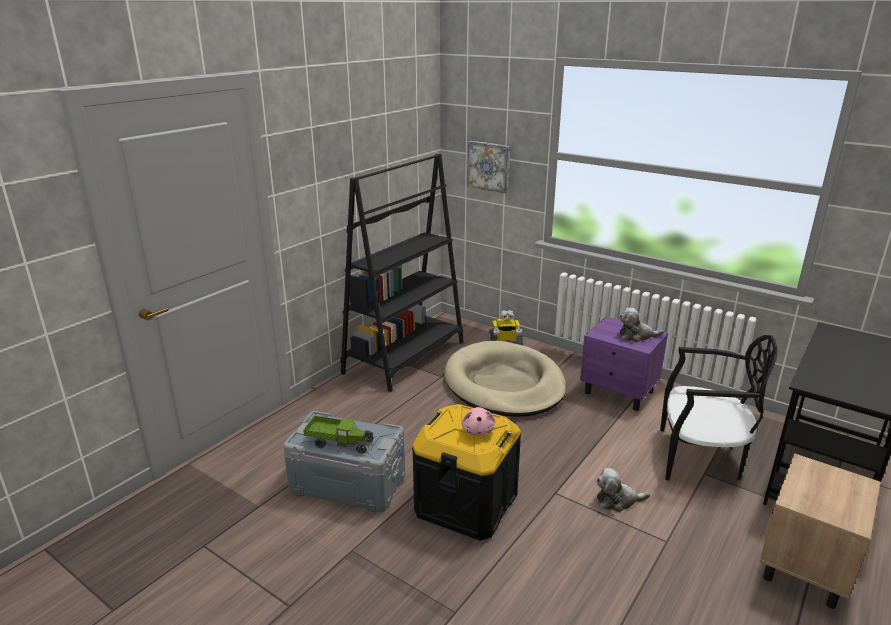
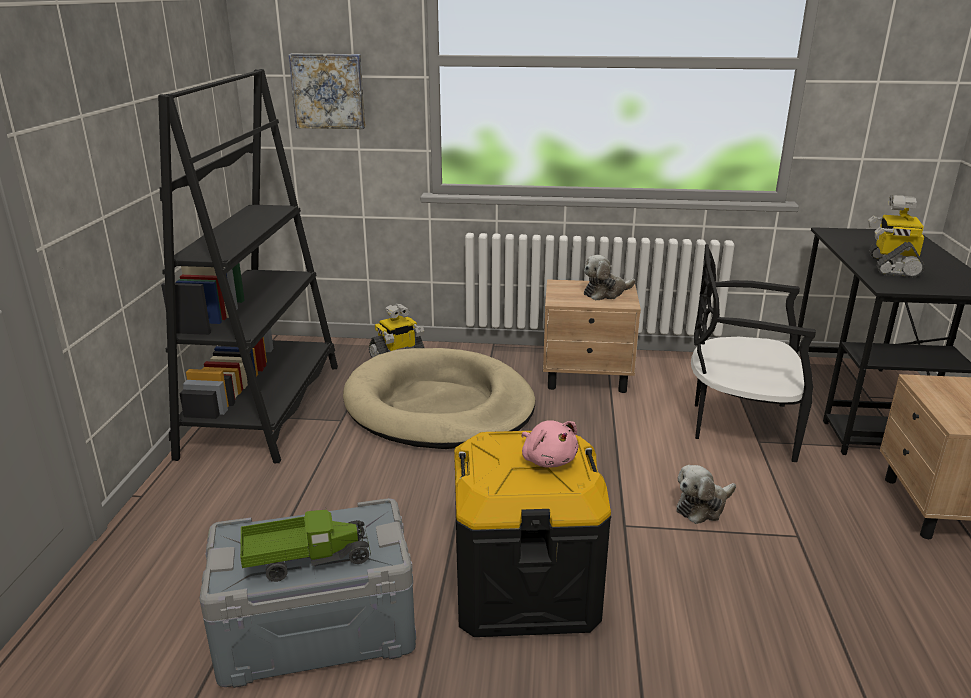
camera: 30 degrees left, 0 degrees up
purple nightstand [580,316,668,411] -> beige nightstand [543,279,641,393]
black chair [660,335,777,481] -> black chair turned 150 degrees counterclockwise [691,244,816,462]
none -> toy robot [868,195,925,278]

